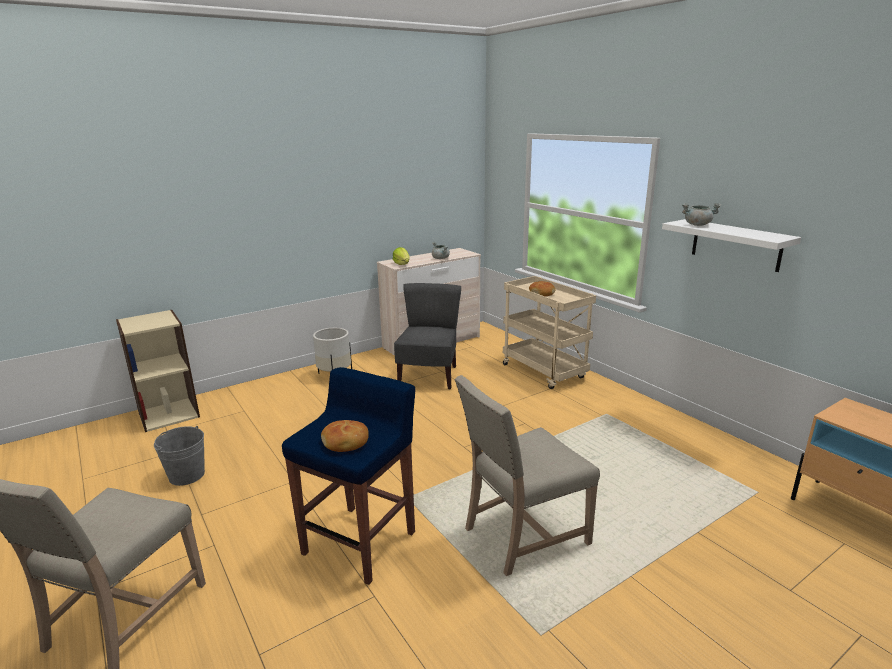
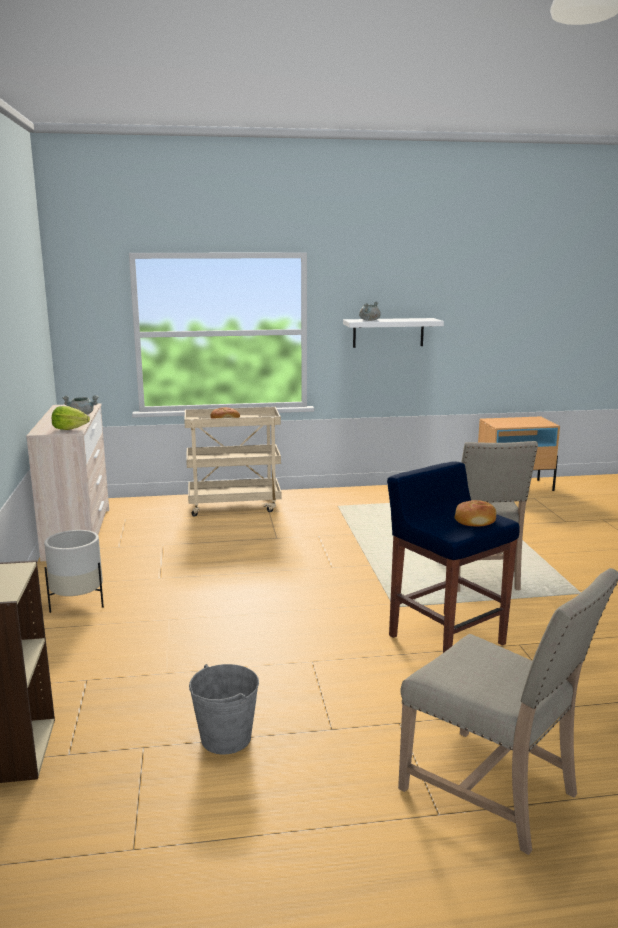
camera: 65 degrees left, 5 degrees down
grey chair [394,283,461,390] -> none

